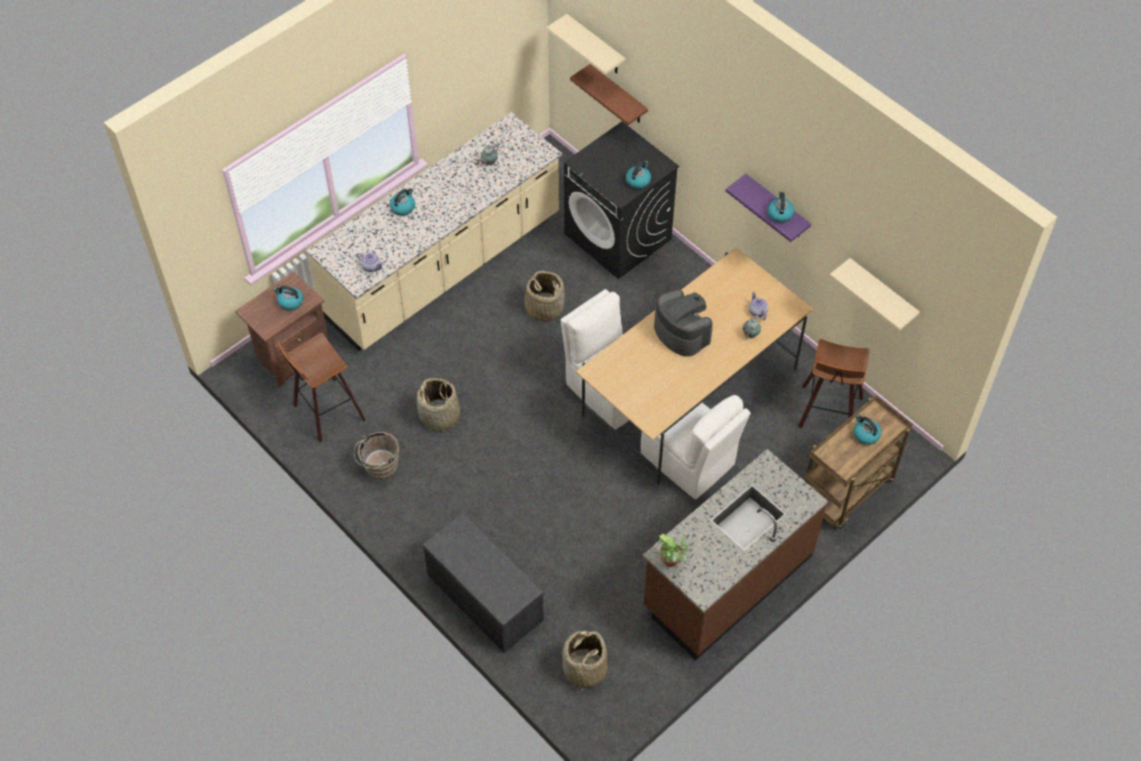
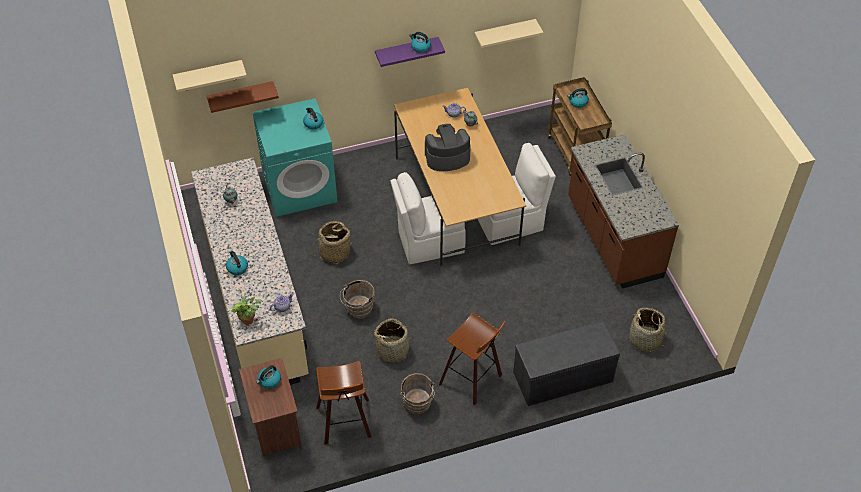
camera: 65 degrees left, 5 degrees down
black washing machine [564,121,679,279] -> turquoise washing machine [252,98,337,217]
potted plant [659,534,690,567] -> potted plant moved to [231,296,263,325]
stool [798,339,870,428] -> stool moved to [439,313,505,406]
none -> brown bucket [340,280,374,319]

